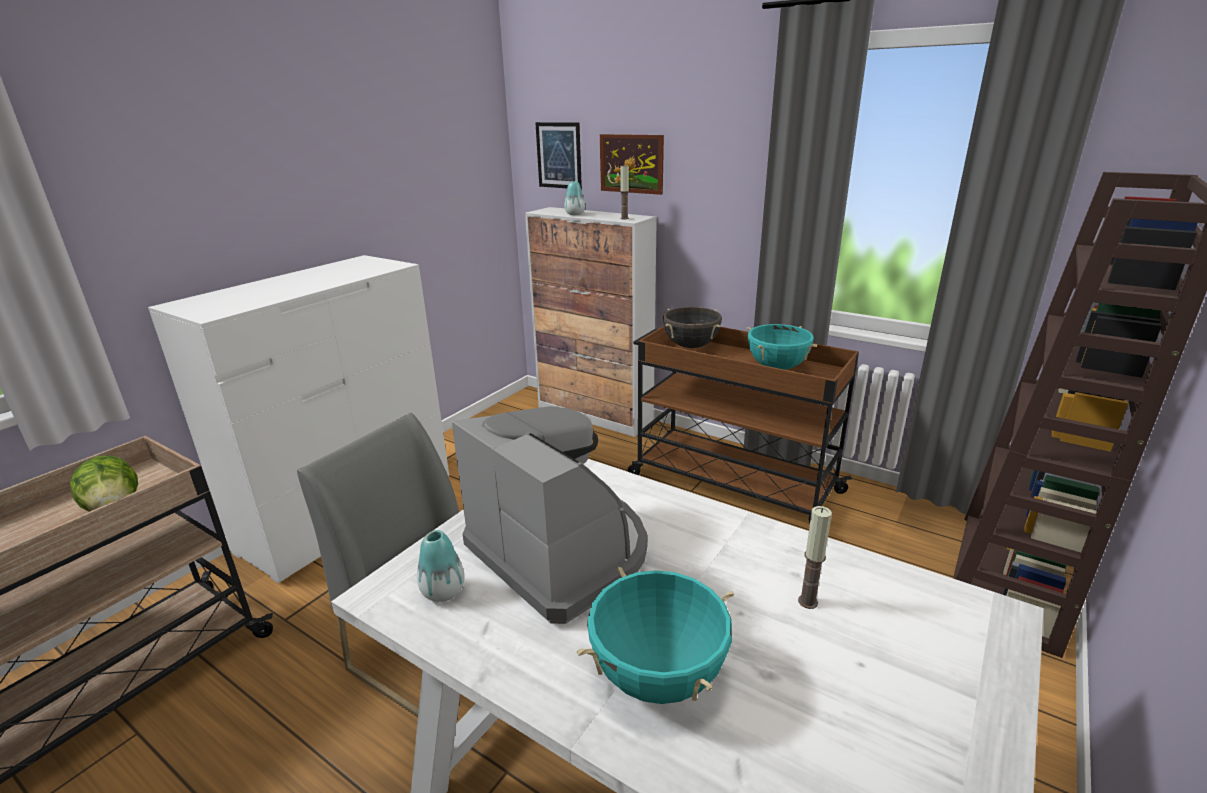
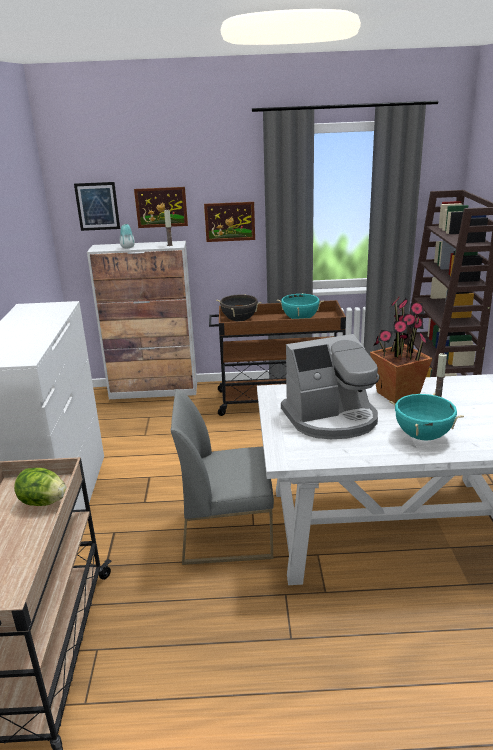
camera: 35 degrees left, 0 degrees up
vase [417,530,464,602] -> none
coffee machine [452,406,648,624] -> coffee machine turned 150 degrees clockwise [281,334,380,439]
none -> picture [204,202,255,242]
none -> potted plant [370,297,433,404]

